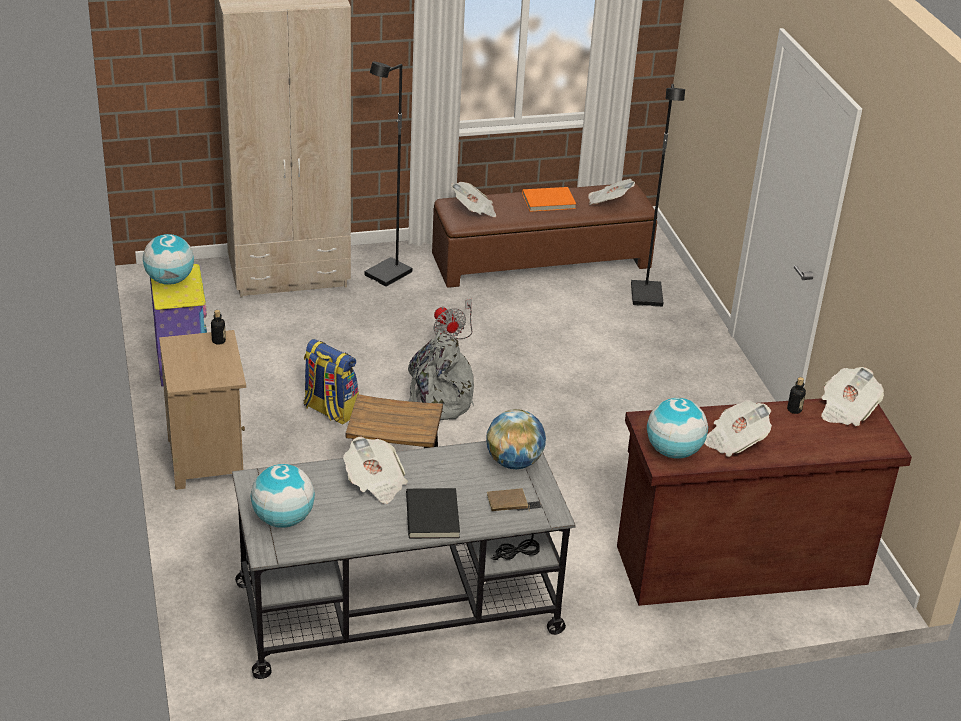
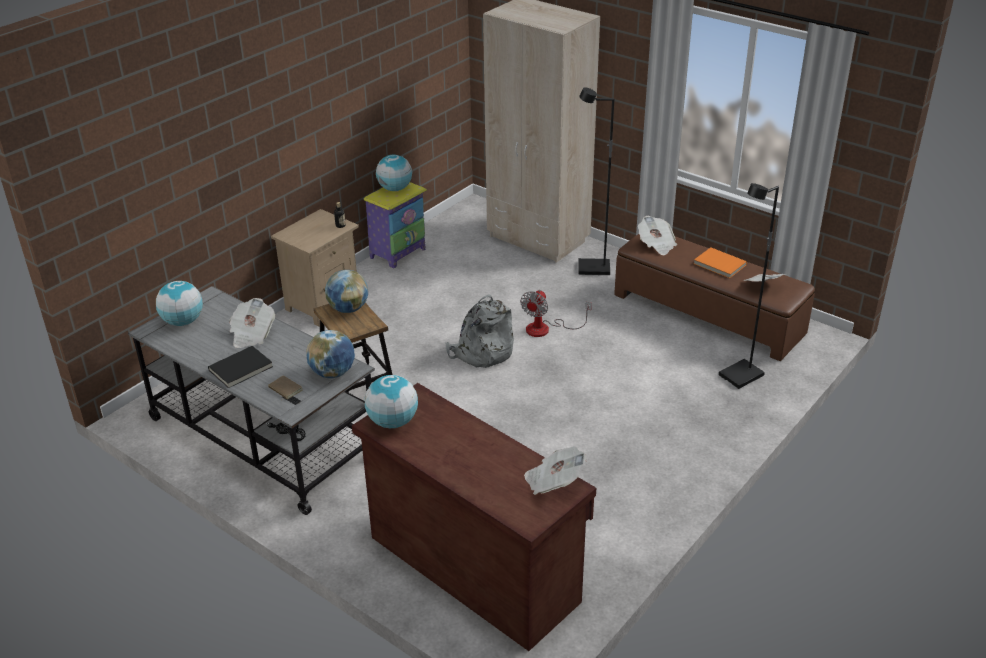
camera: 55 degrees right, 0 degrees up
backpack [304,339,359,424] -> none
newspaper [704,400,772,457] -> none
bottle [787,377,806,414] -> none
none -> globe [325,270,368,313]

